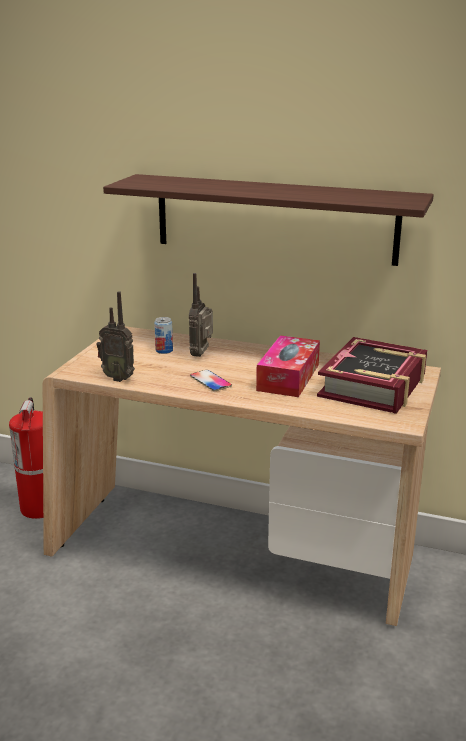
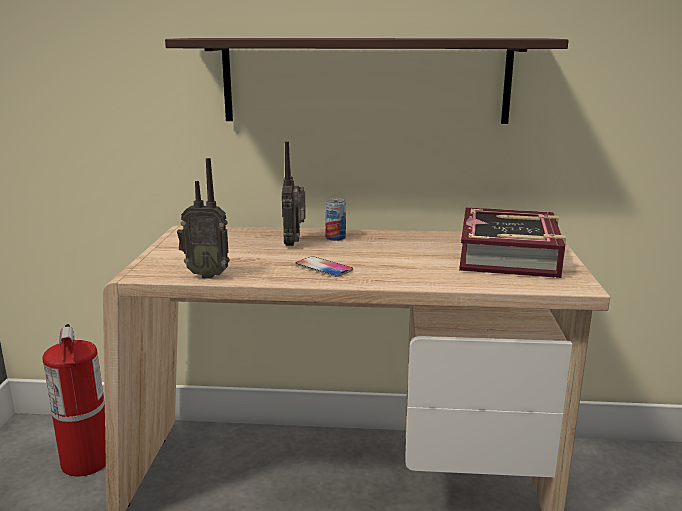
camera: 15 degrees left, 5 degrees down
can [154,317,173,354] -> can moved to [325,198,346,241]
tissue box [256,335,320,397] -> none

